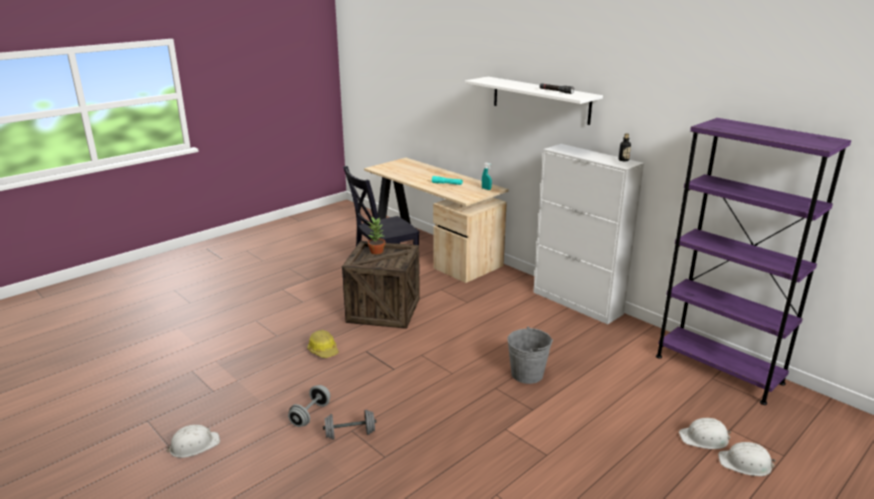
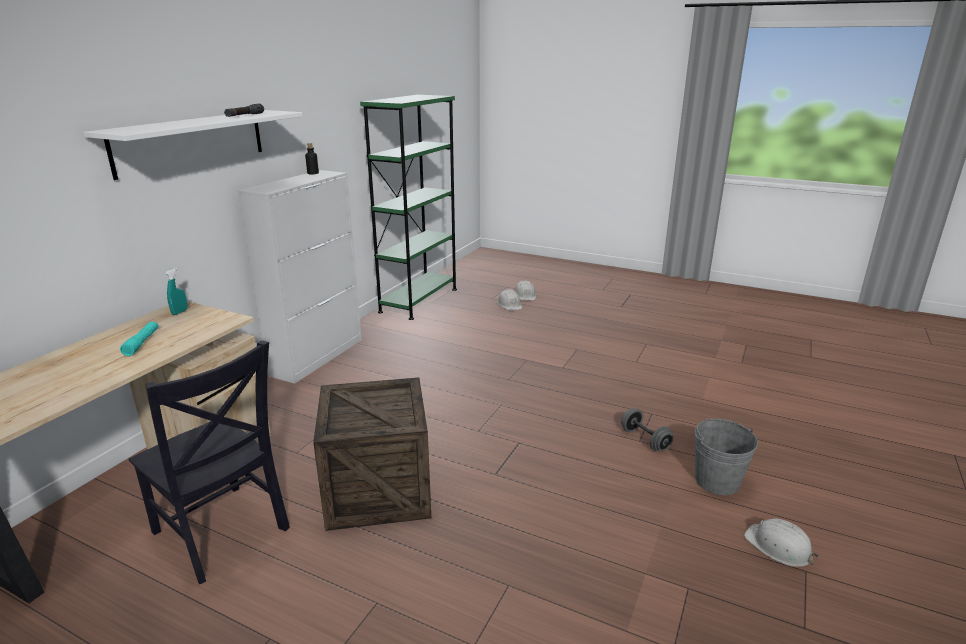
camera: 110 degrees left, 0 degrees up
grey dumbbell [288,385,330,427] -> none
hard hat [307,330,339,358] -> none
potted plant [367,216,385,254] -> none
grey bucket [507,326,553,384] -> grey bucket moved to [695,418,758,495]
purple bookcase [656,118,851,405] -> green bookcase [360,95,457,320]

